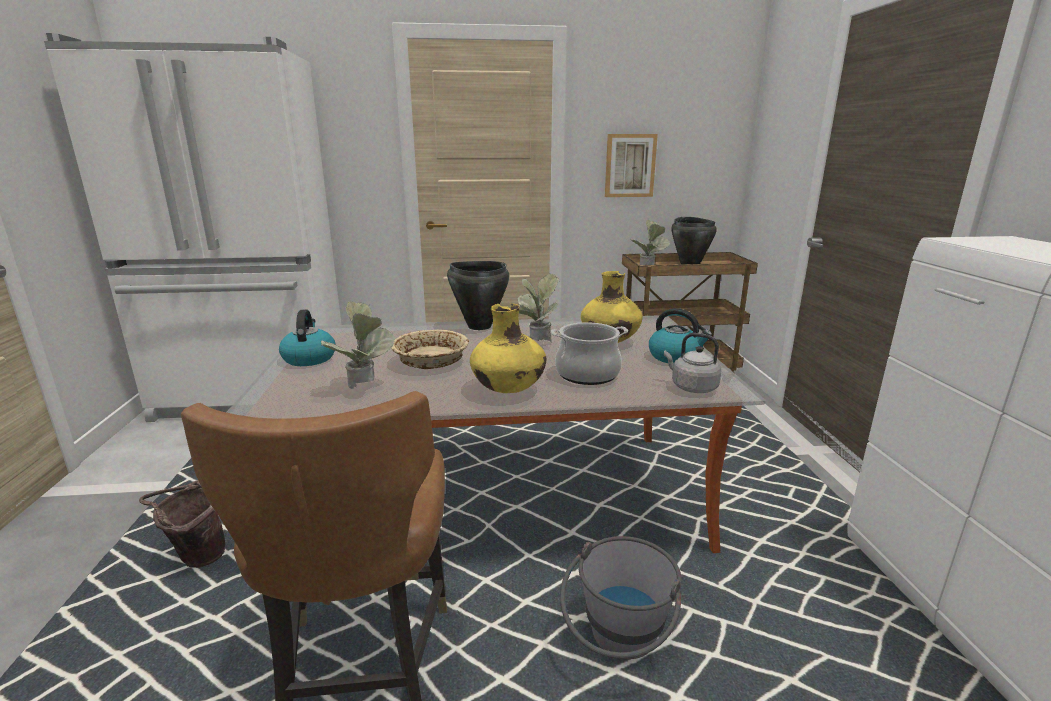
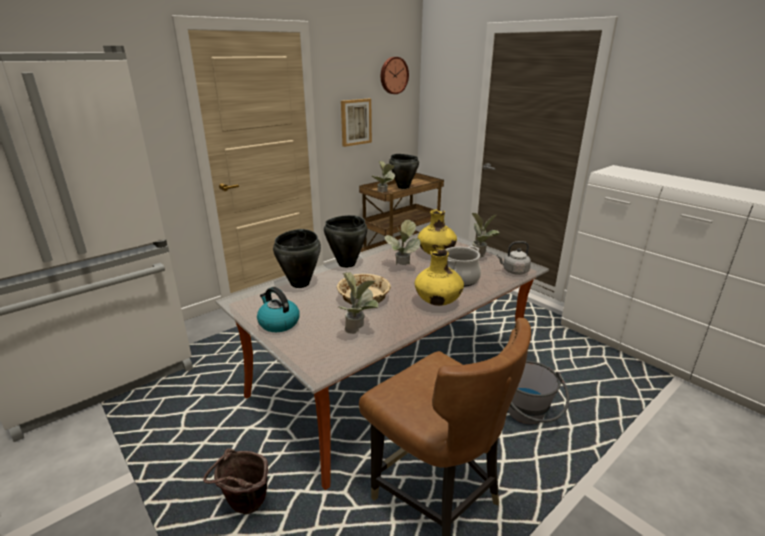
camera: 35 degrees left, 5 degrees up
kettle [649,308,712,363] -> potted plant [471,213,500,258]
none -> black cooking pot [273,229,321,288]
none -> wall clock [381,57,409,94]

